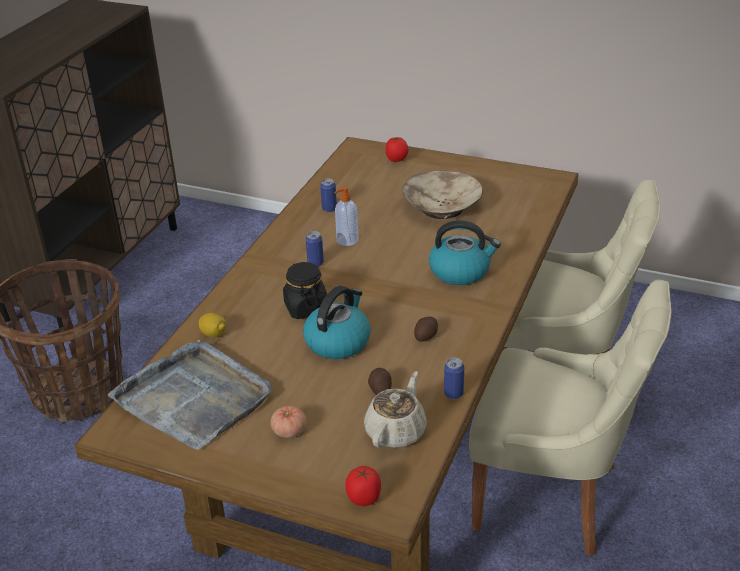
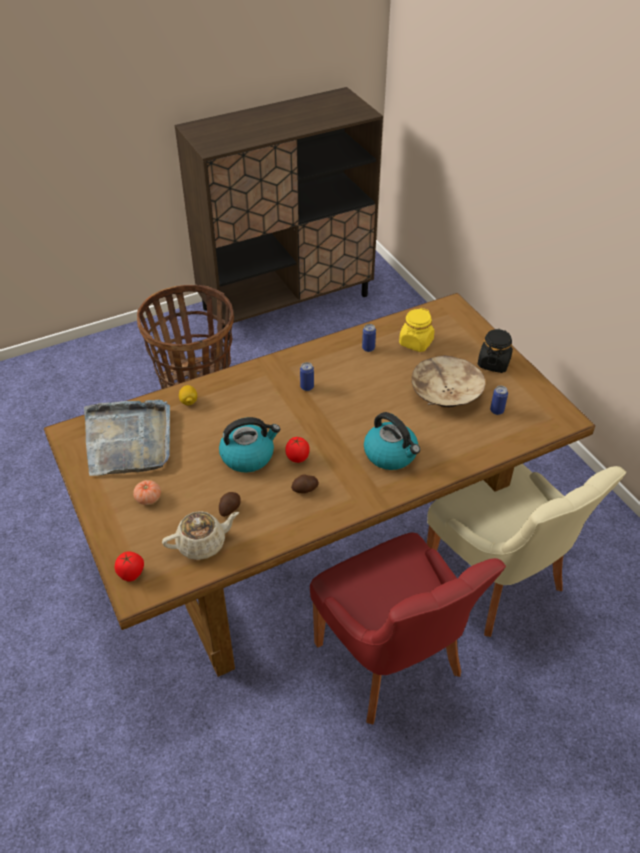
camera: 40 degrees right, 10 degrees up
black jar [283,262,327,319] -> black jar moved to [478,329,513,373]
soap dispenser [334,186,359,246] -> none
tomato [386,137,409,162] -> tomato moved to [285,437,310,463]
can [444,357,464,399] -> can moved to [490,386,508,415]
beige chair [469,280,672,557] -> red chair [310,532,506,724]
none -> yellow jar [399,308,435,352]

